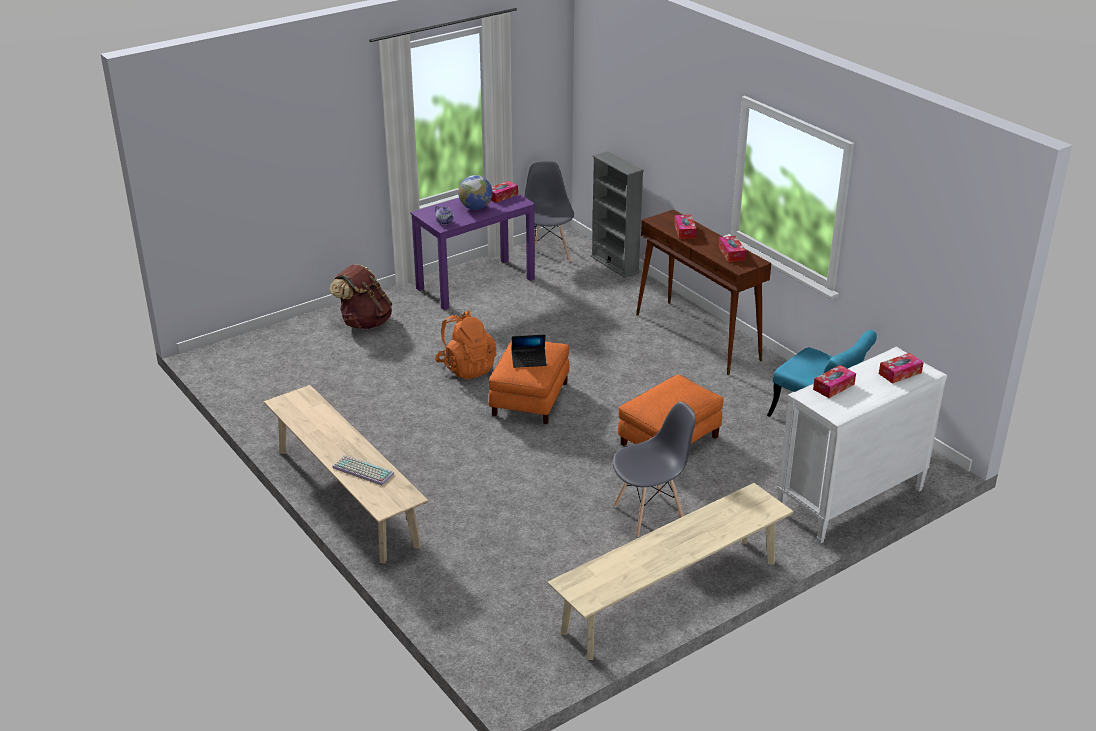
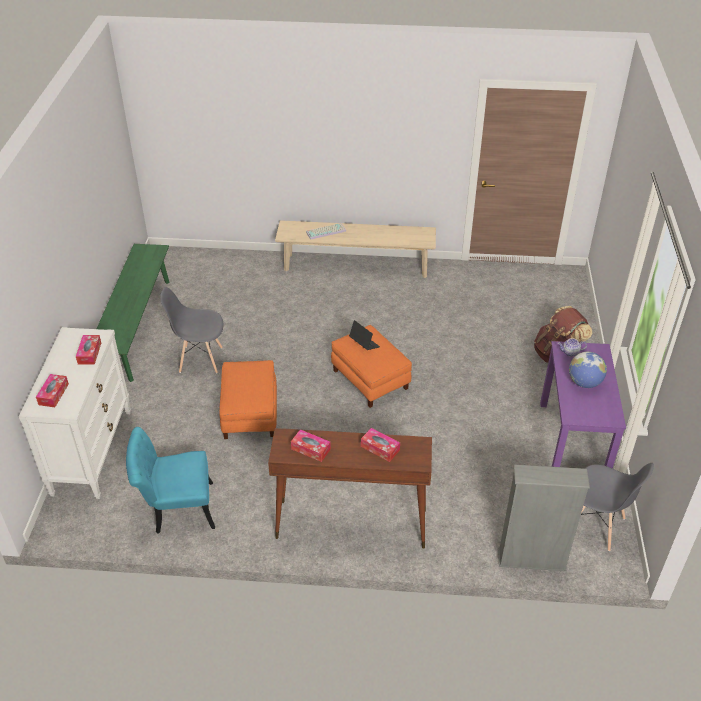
camera: 130 degrees right, 10 degrees up
orange backpack [435,310,497,379] -> none
tissue box [491,181,518,203] -> none
laptop [512,334,547,368] -> laptop turned 105 degrees clockwise [349,320,380,350]
beige bench [547,483,794,660] -> green bench [97,244,170,382]
grey chair [613,402,696,537] -> grey chair turned 75 degrees clockwise [160,287,223,374]

